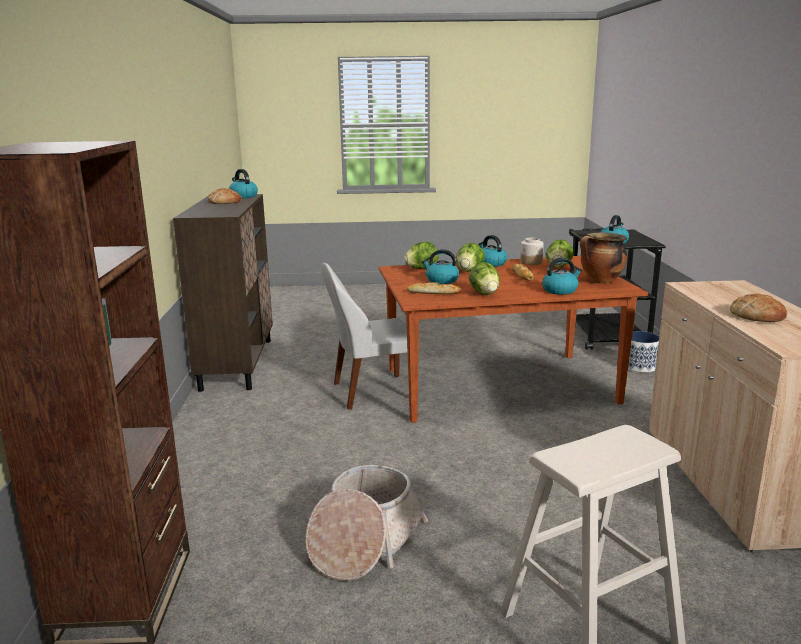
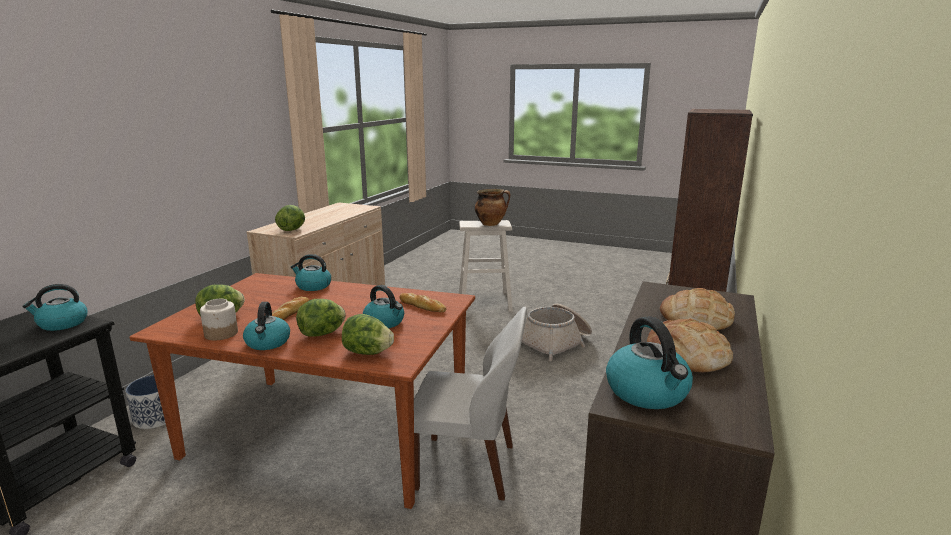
camera: 155 degrees left, 0 degrees up
lettuce [469,262,500,295] -> lettuce moved to [275,205,305,231]
cooking pot [580,233,627,284] -> cooking pot moved to [475,189,510,226]
bread [730,294,787,322] -> bread moved to [660,288,735,330]

